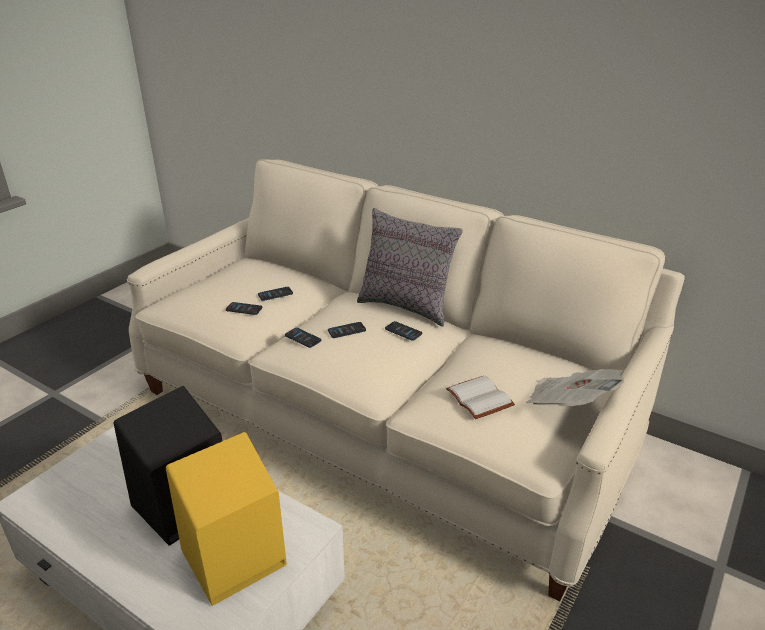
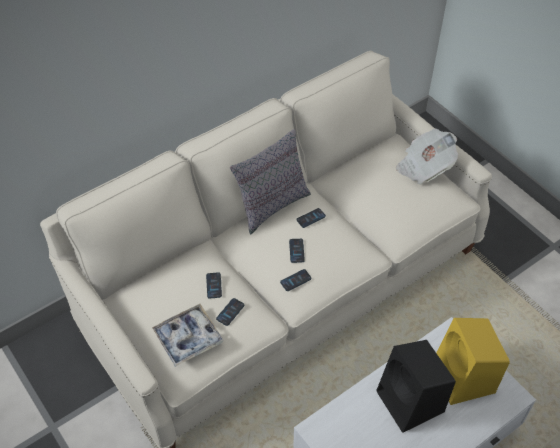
camera: 70 degrees left, 20 degrees up
white book [446,376,515,419] -> none
none -> tray [152,304,223,367]

